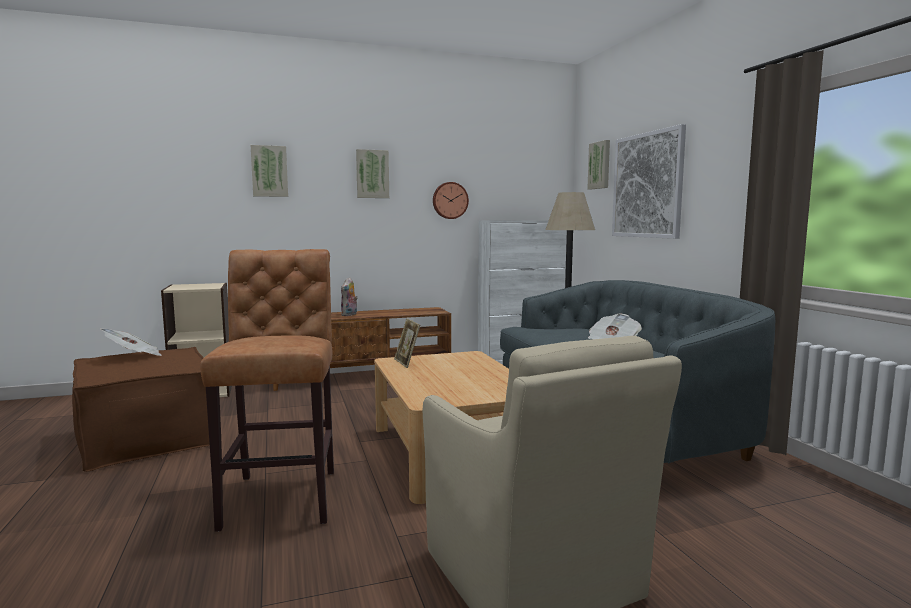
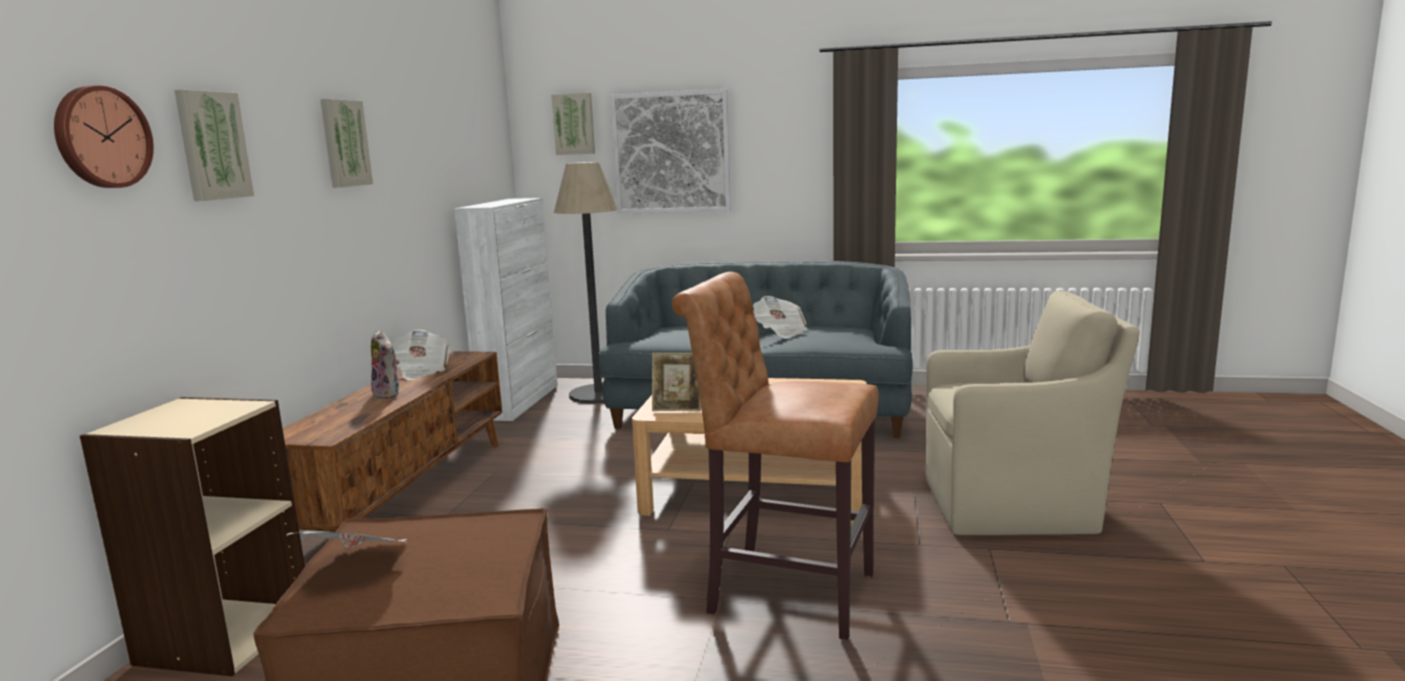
camera: 60 degrees left, 5 degrees up
wall clock [433,182,469,219] -> wall clock moved to [54,85,154,188]
none -> newspaper [392,330,451,380]

